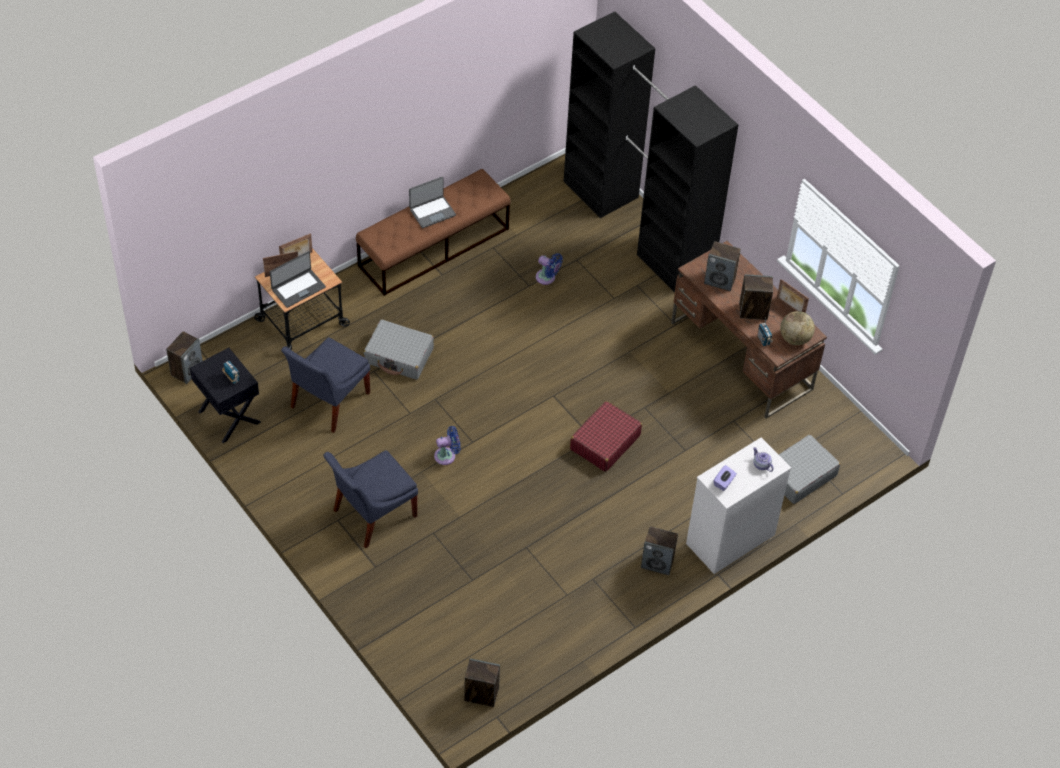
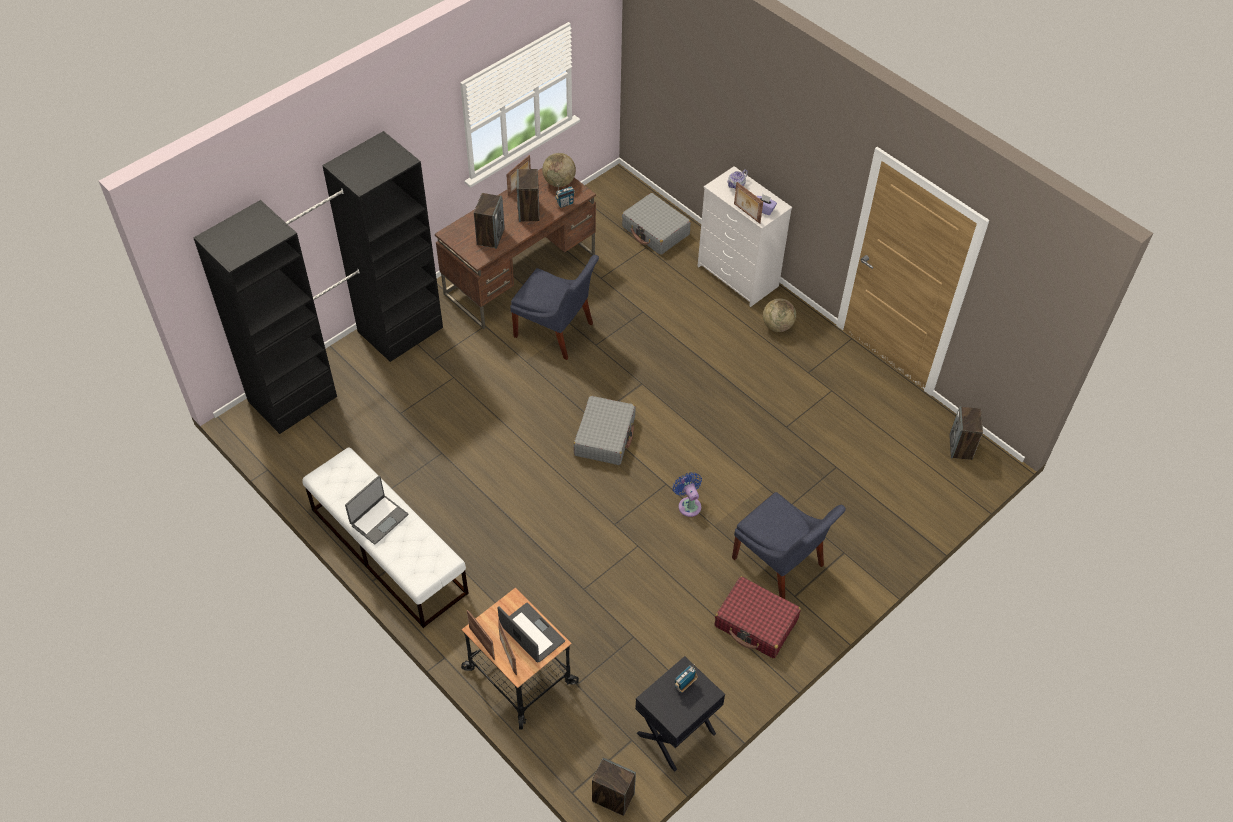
camera: 95 degrees left, 0 degrees up
blue chair [281,337,370,433] -> blue chair moved to [510,255,599,360]
brown bench [356,169,511,296] -> white bench [302,447,469,628]
grey suitcase [364,319,434,380] -> grey suitcase moved to [574,396,636,465]
laptop [409,176,456,228] -> laptop turned 75 degrees clockwise [345,476,408,544]
blue fan [536,253,563,285] -> none
red suitcase [570,401,642,472] -> red suitcase moved to [715,576,801,658]
speaker [641,526,678,575] -> globe [763,298,796,332]
none -> picture frame [734,182,763,224]

